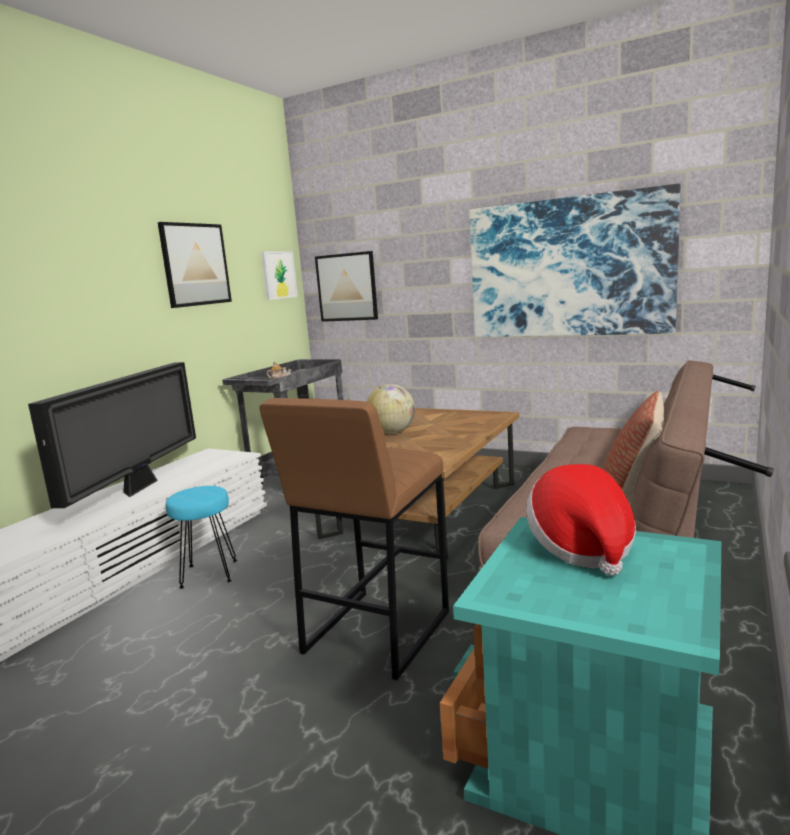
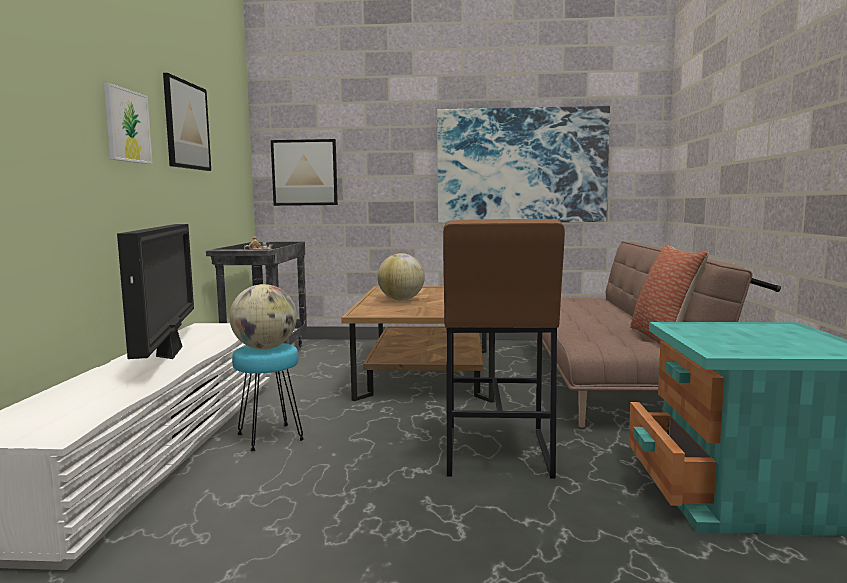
camera: 25 degrees left, 5 degrees down
picture [262,251,298,300] -> picture moved to [104,83,153,164]
hat [526,464,636,576] -> none
none -> globe [230,284,297,349]

